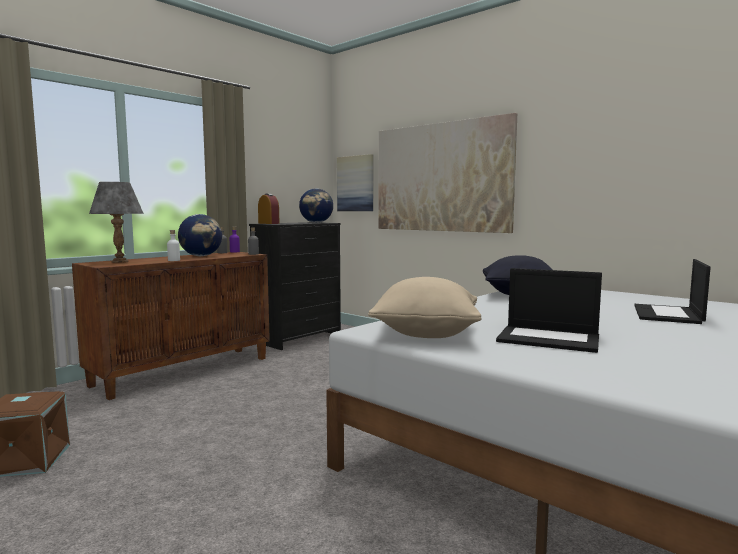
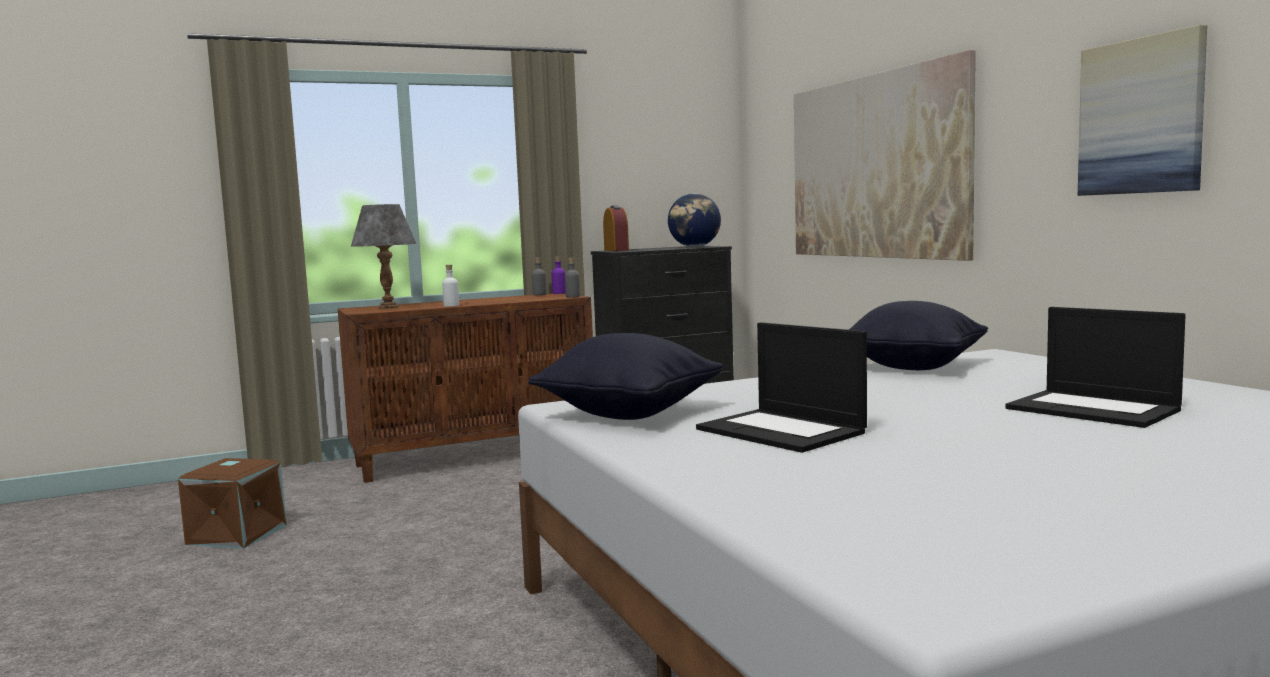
camera: 25 degrees right, 0 degrees up
globe [178,214,222,256] -> none
picture [337,154,373,211] -> picture moved to [1078,25,1207,196]
beige pillow [368,277,482,338] -> black pillow [528,333,723,420]
laptop [634,259,711,324] -> laptop turned 90 degrees counterclockwise [1006,307,1186,428]

